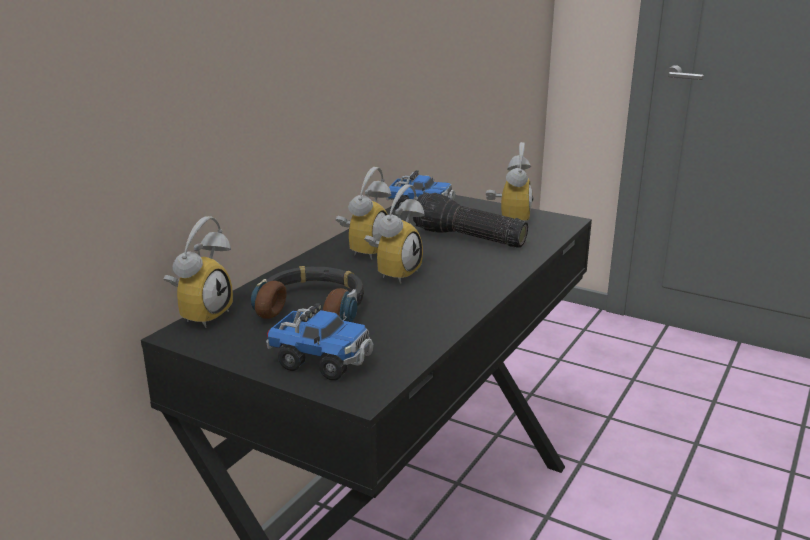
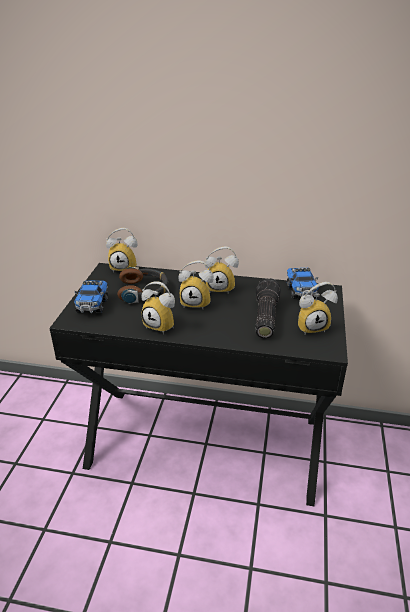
camera: 70 degrees right, 10 degrees up
none -> alarm clock [141,281,175,334]

